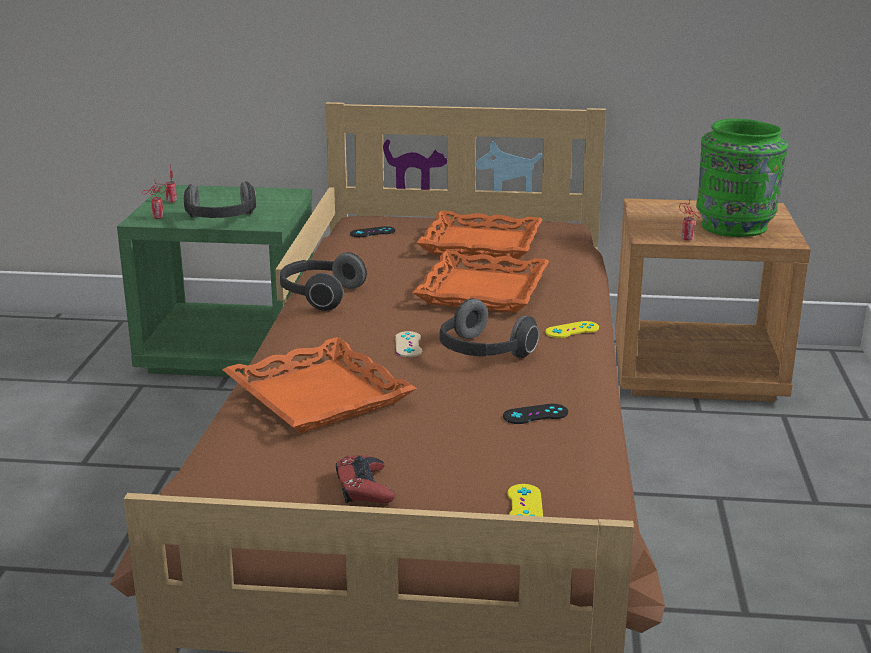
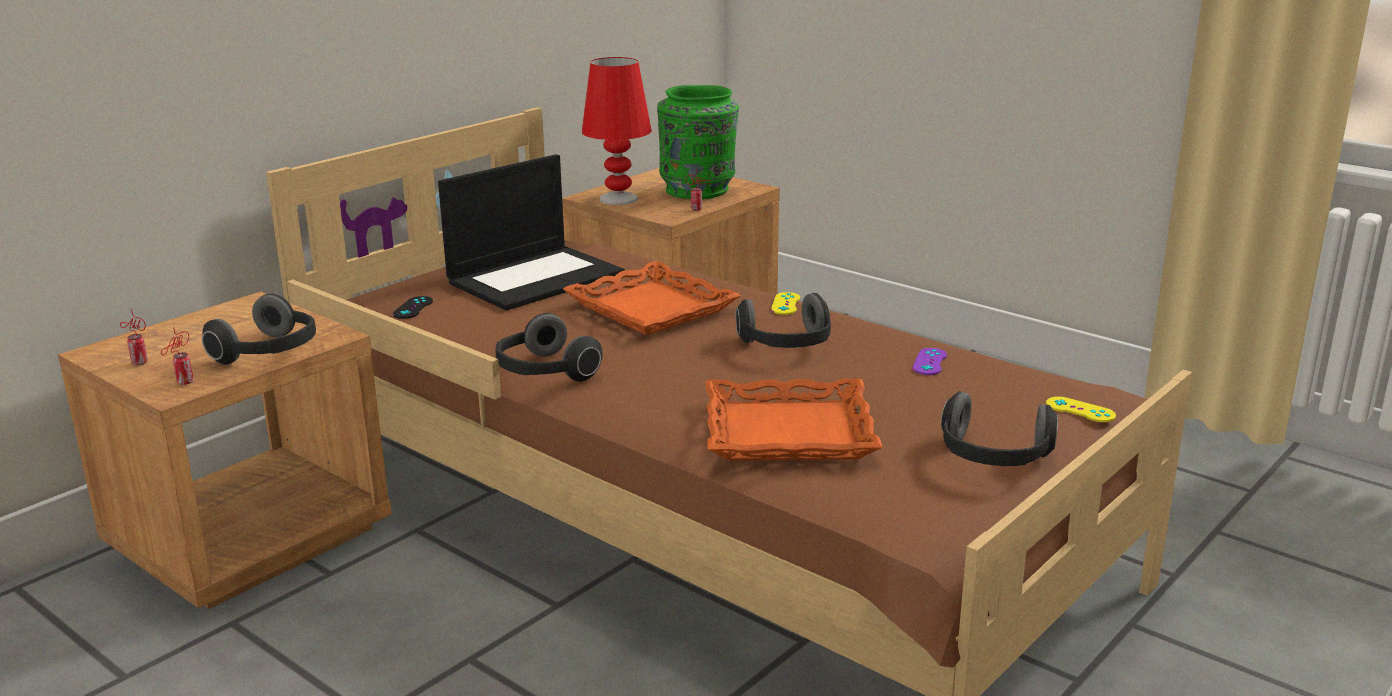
camera: 55 degrees left, 0 degrees up
green nightstand [117,185,314,377] -> brown nightstand [58,292,392,609]
red game controller [336,455,396,503] -> headphones [941,391,1058,466]
beige game controller [395,331,422,357] -> none
orange tray [416,211,543,259] -> laptop [438,154,625,311]
black game controller [503,404,568,424] -> purple game controller [912,348,947,375]
none -> red table lamp [582,57,652,205]

